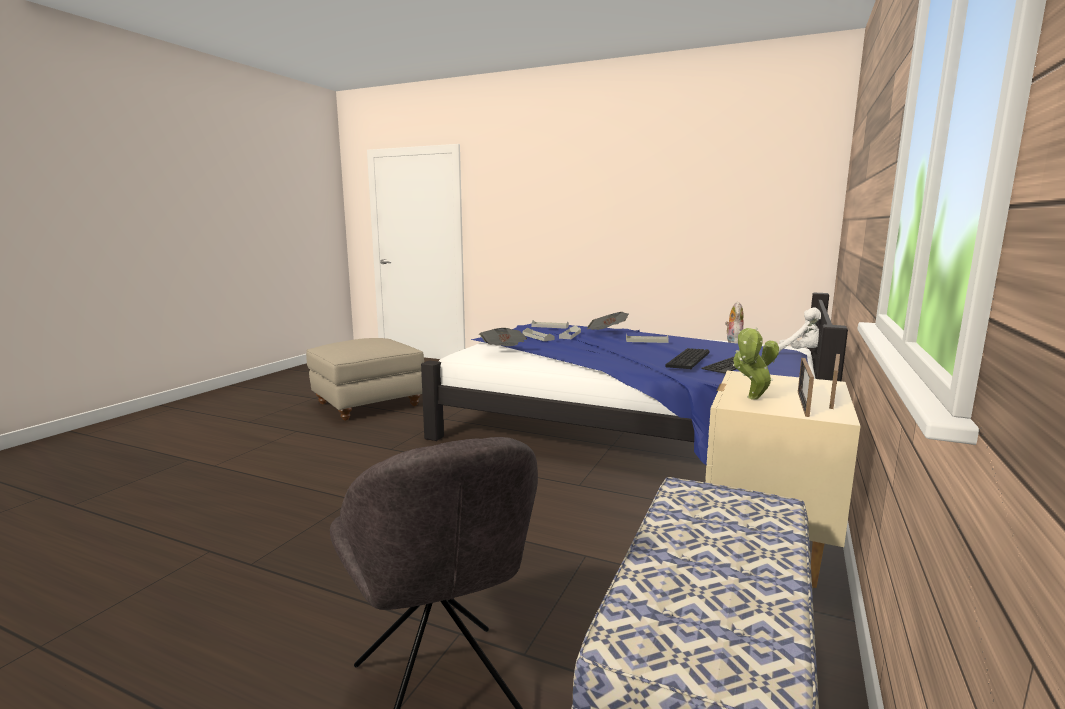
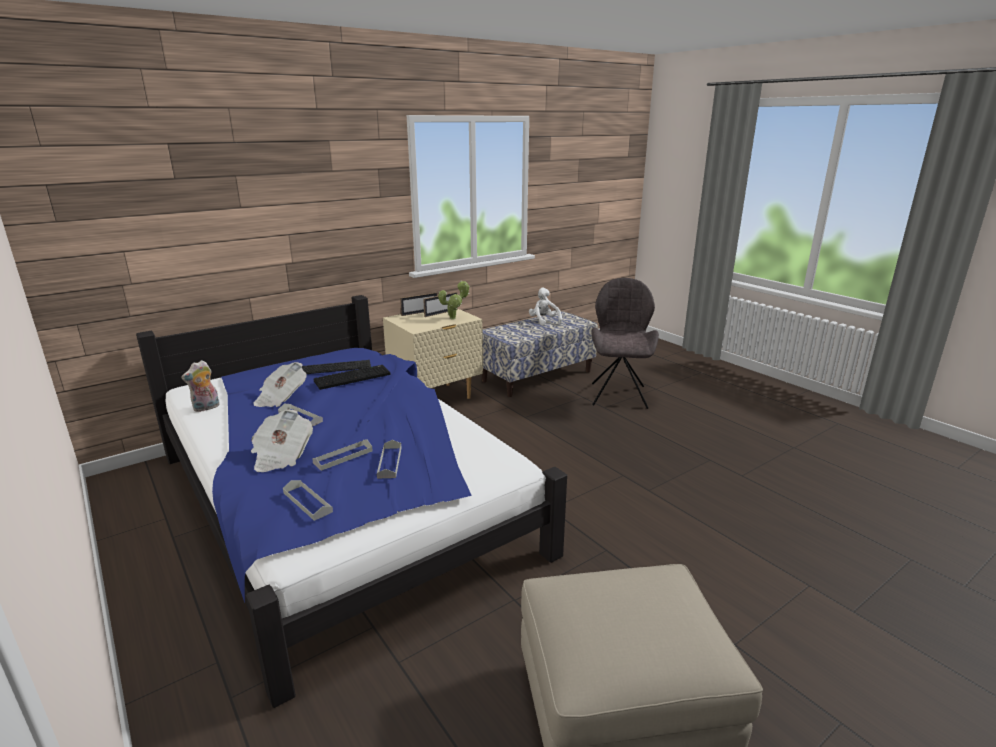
camera: 150 degrees left, 10 degrees up
newspaper [479,328,527,346] -> newspaper moved to [253,362,307,407]
white plush toy [778,307,821,352] -> white plush toy moved to [529,288,562,326]

